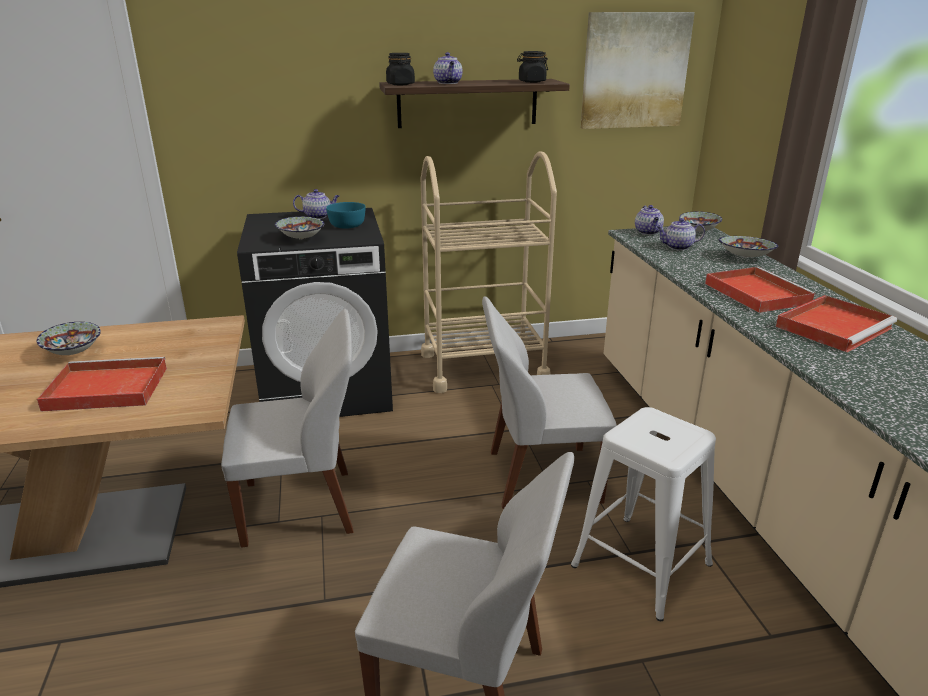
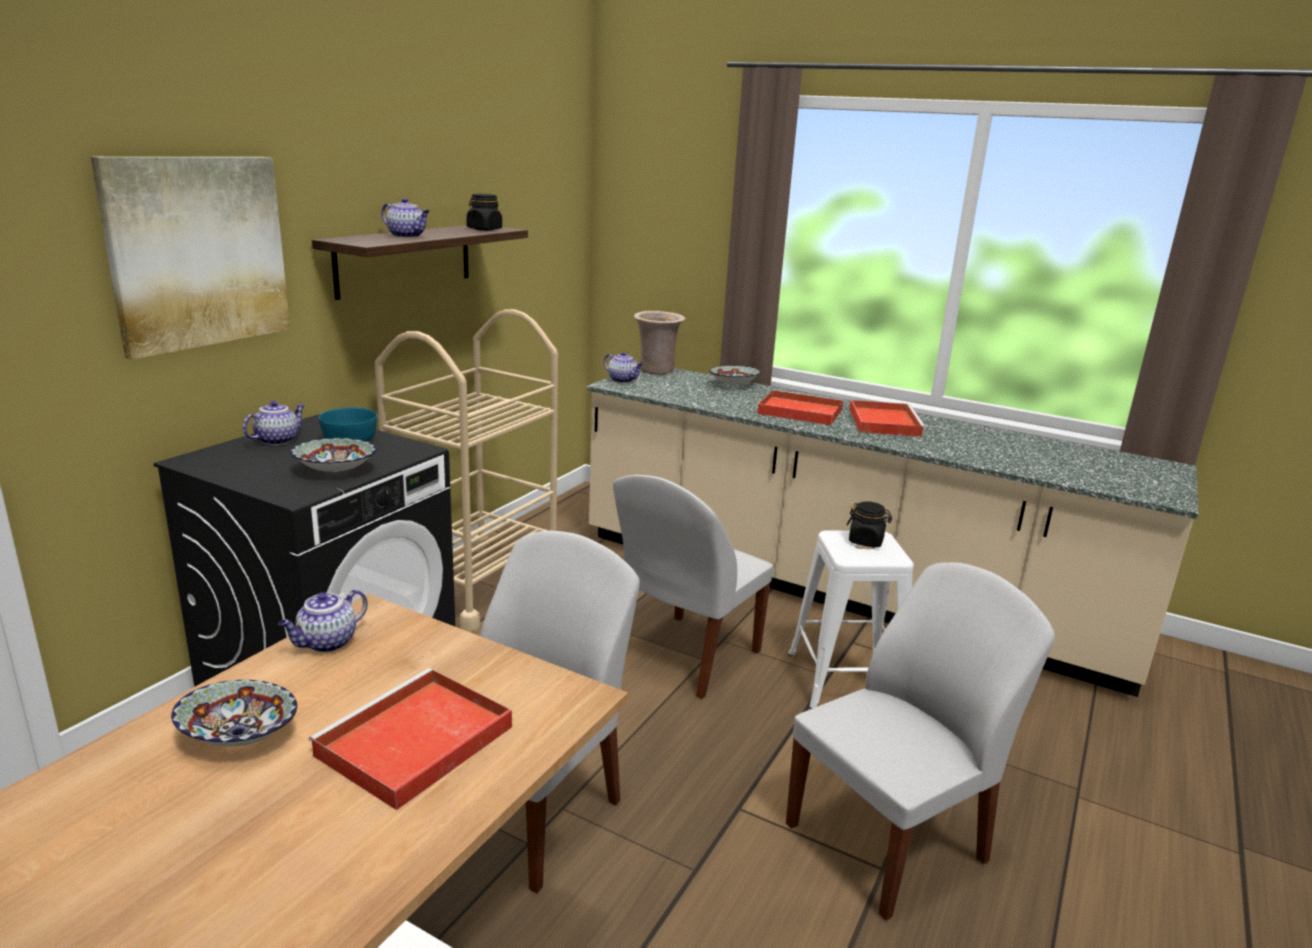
camera: 50 degrees left, 5 degrees down
black jar [386,53,415,85] -> black jar moved to [847,501,892,547]
picture [581,12,695,129] -> picture moved to [91,157,290,360]
teapot [656,218,705,250] -> teapot moved to [279,589,368,652]
bowl [679,211,722,232] -> beige vase [634,311,686,374]

